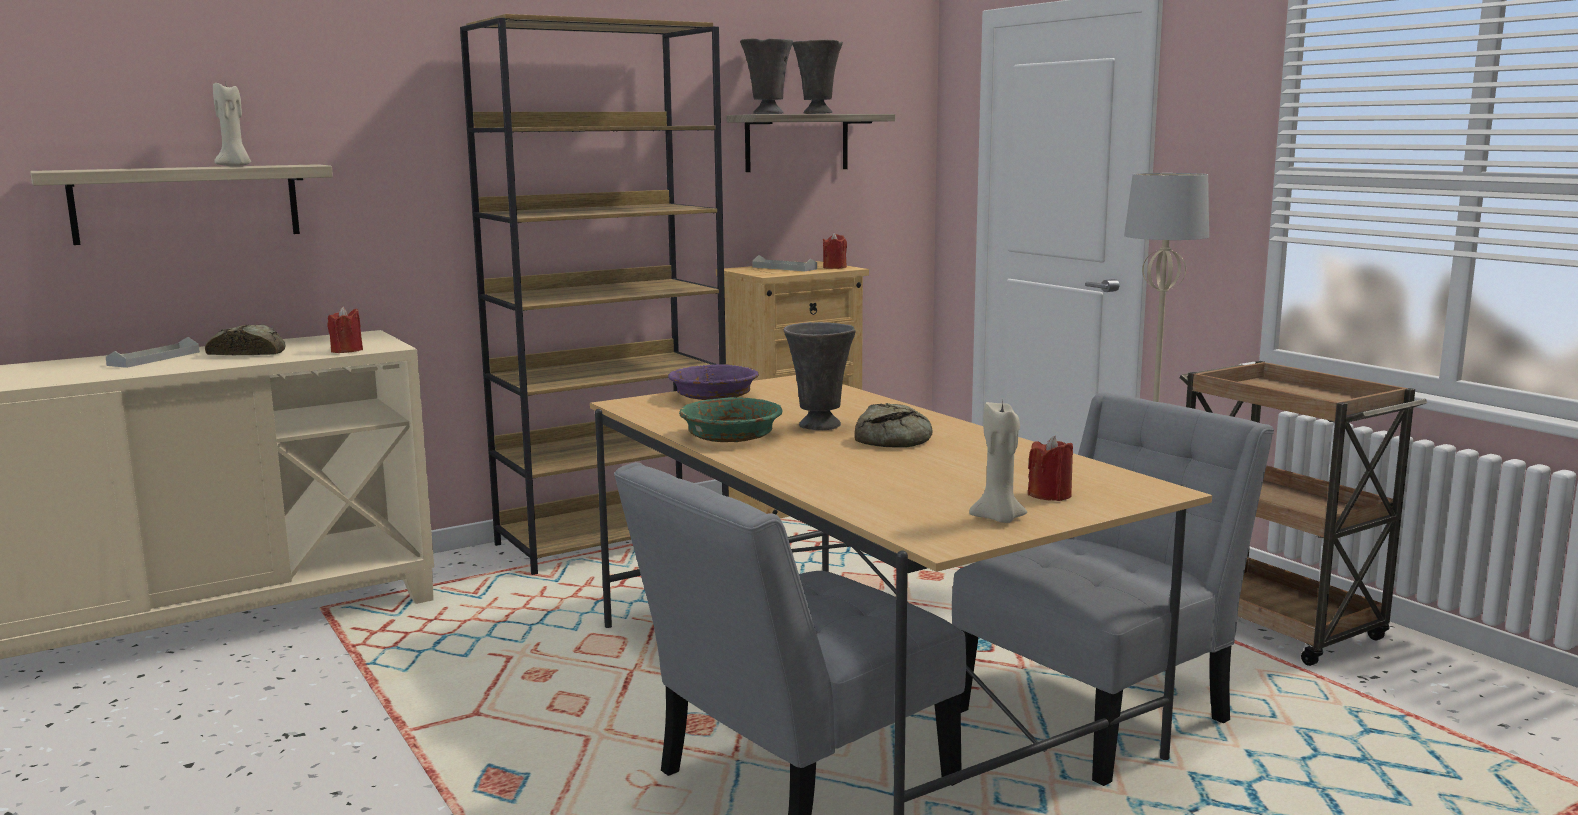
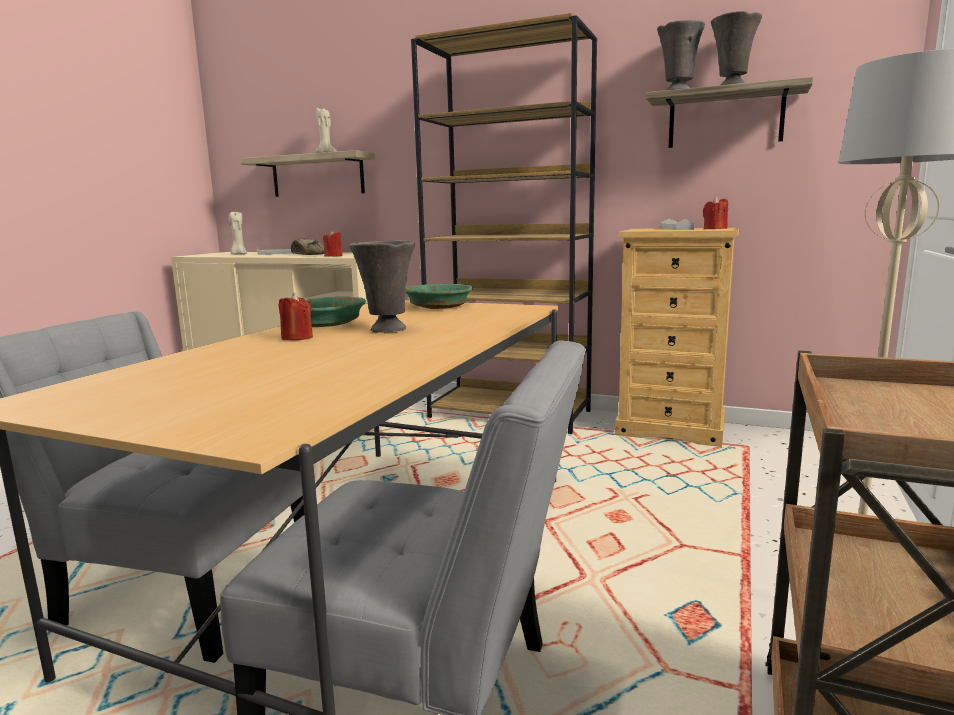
camera: 55 degrees right, 0 degrees up
purple bowl [668,364,759,400] -> green bowl [405,284,473,309]
bread [855,403,933,448] -> none
beige candle [969,402,1027,523] -> beige candle moved to [229,212,247,255]
red candle [1028,436,1073,501] -> red candle moved to [278,293,313,340]

